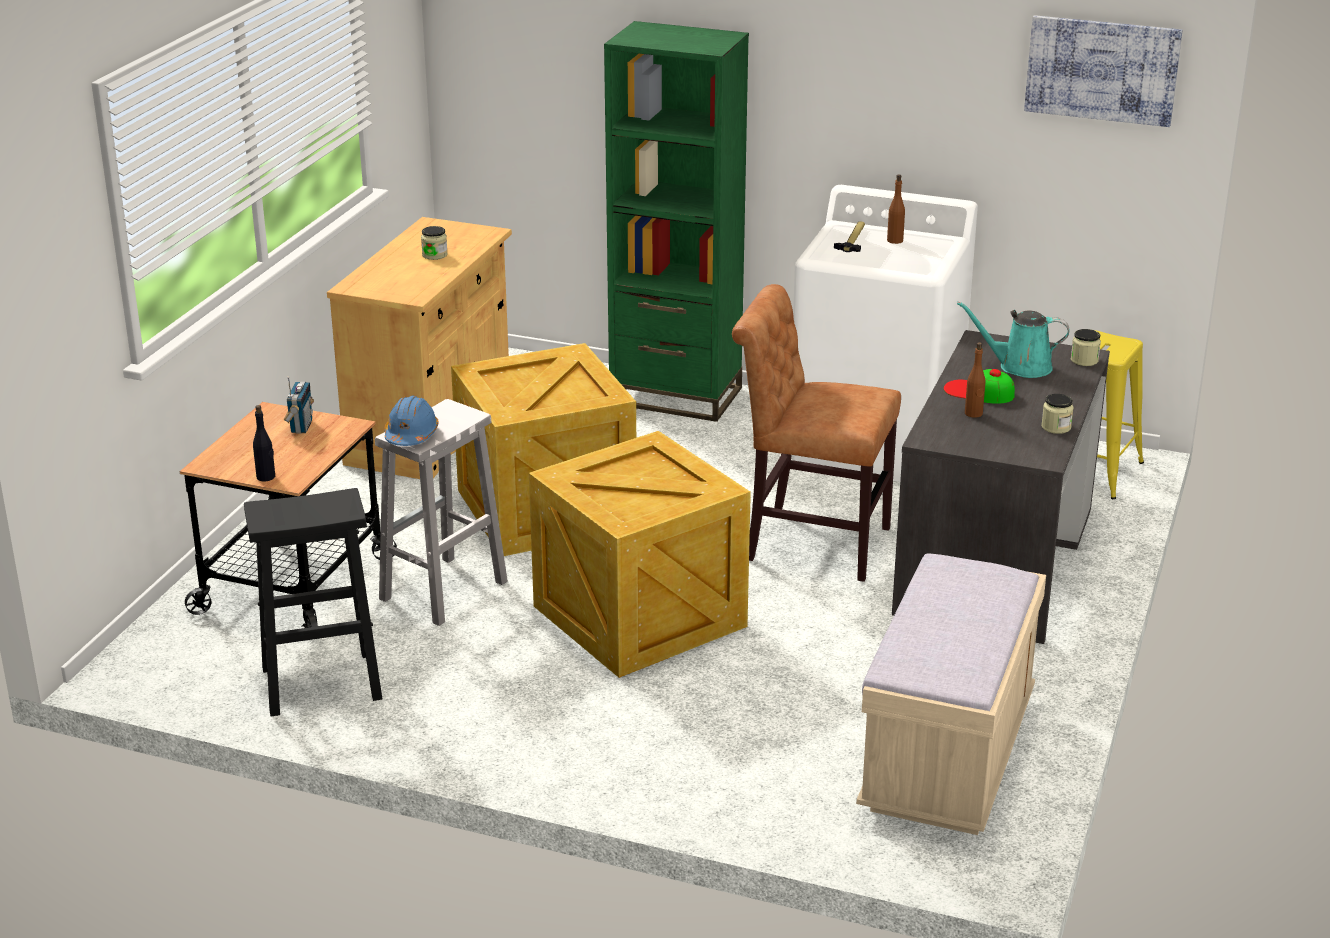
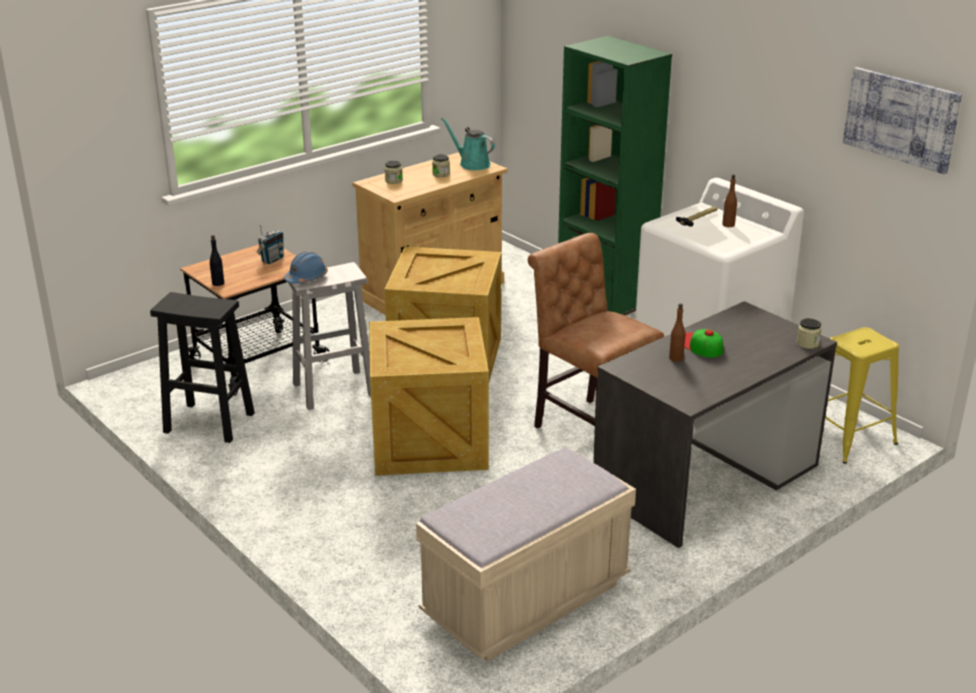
camera: 30 degrees right, 0 degrees up
turquoise watering can [957,301,1070,378] -> turquoise watering can moved to [441,117,495,170]
jar [1041,394,1074,434] -> jar moved to [385,161,403,184]

